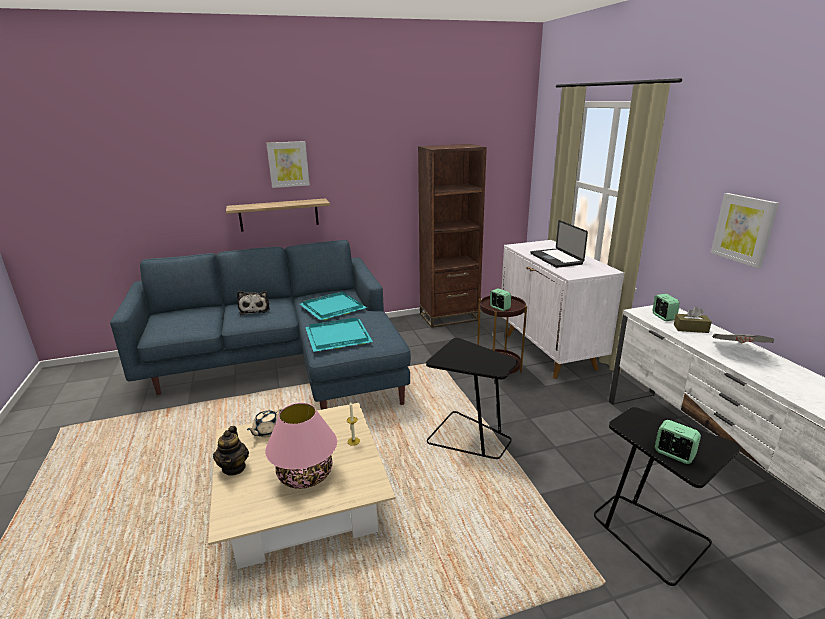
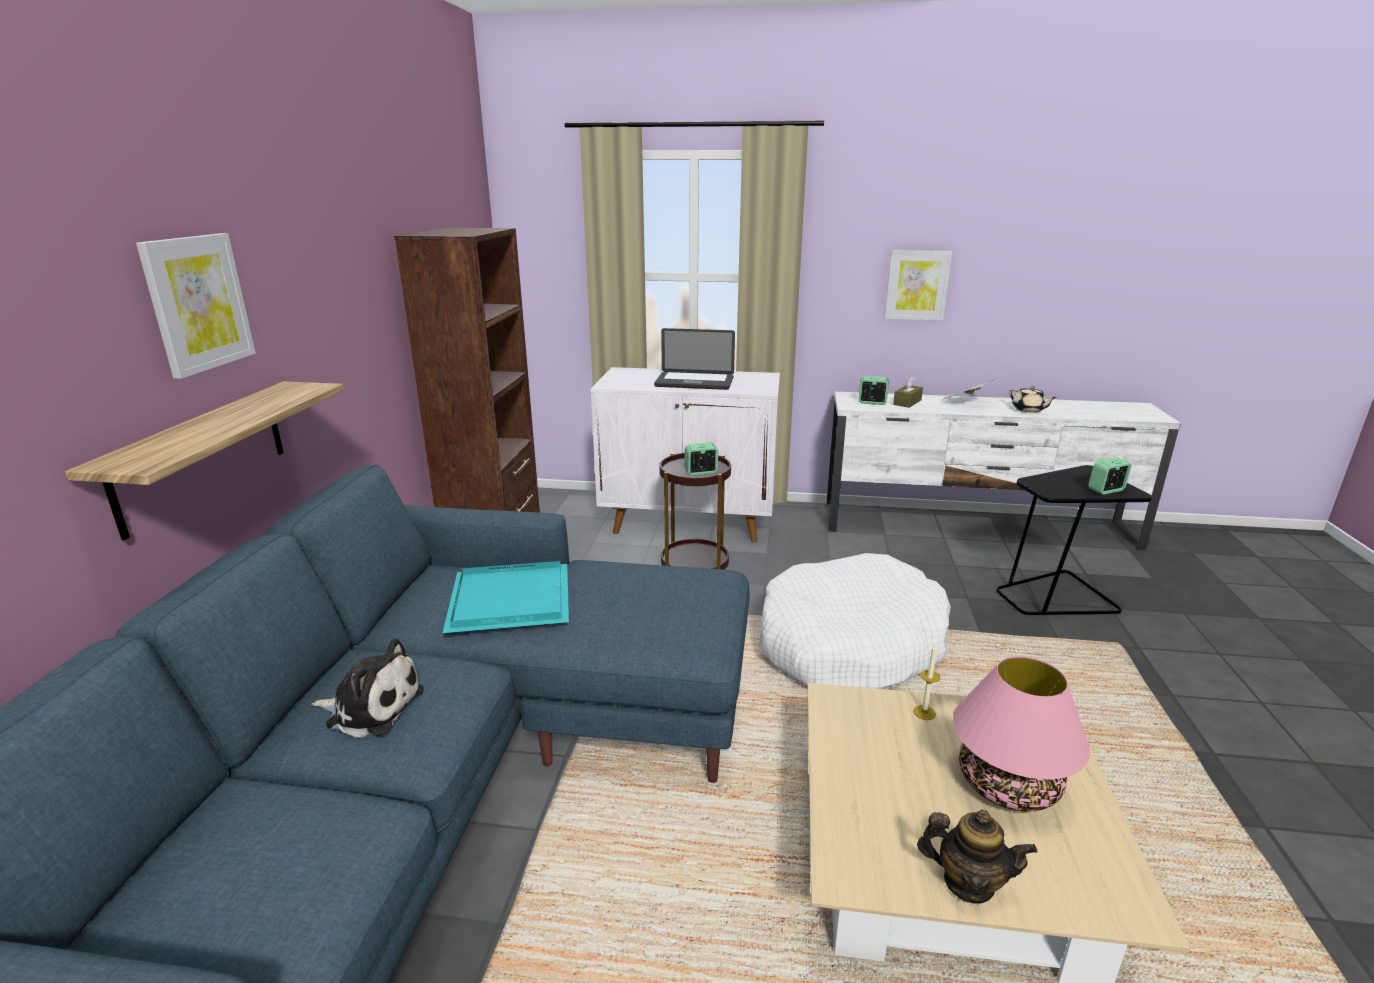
camera: 65 degrees left, 0 degrees up
beige teapot [247,408,282,437] -> beige teapot moved to [1009,386,1057,413]
turquoise tray [305,317,373,352] -> none
black side table [426,338,518,459] -> white dog bed [759,553,951,689]

